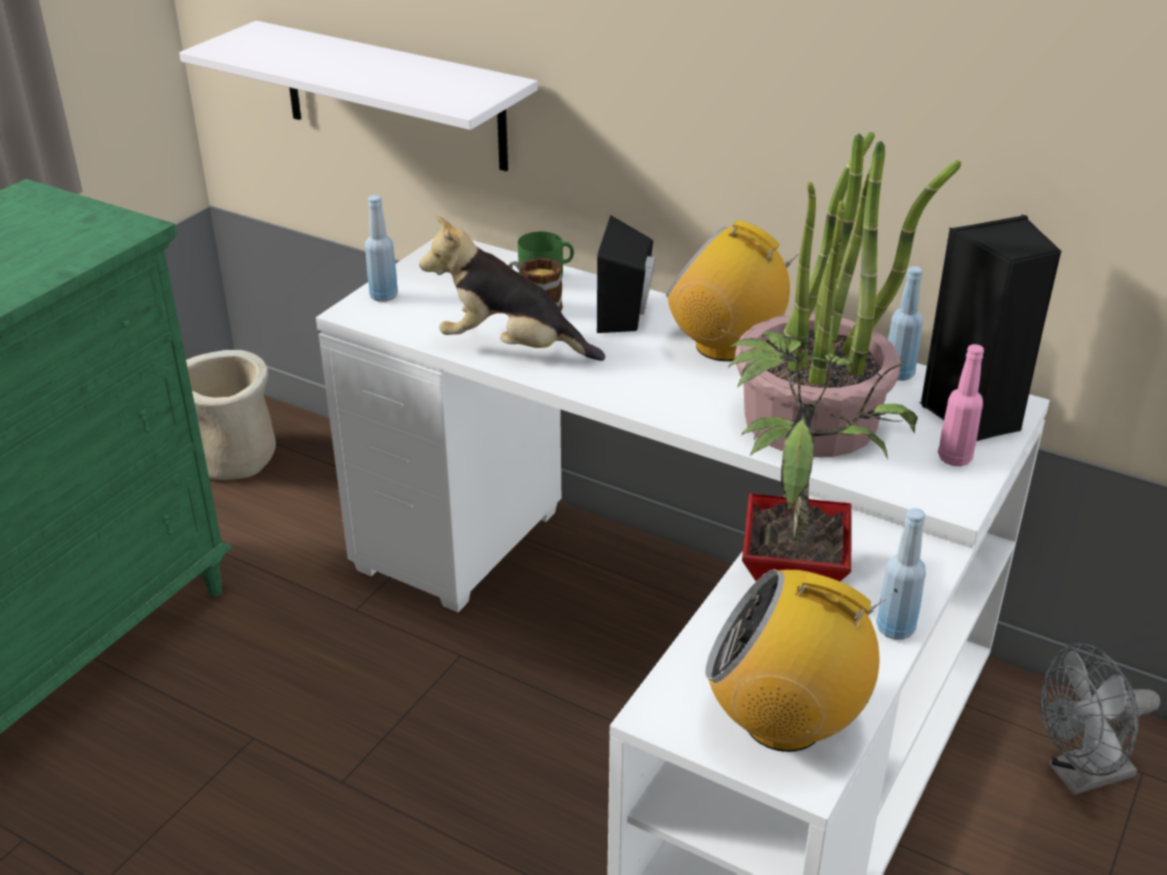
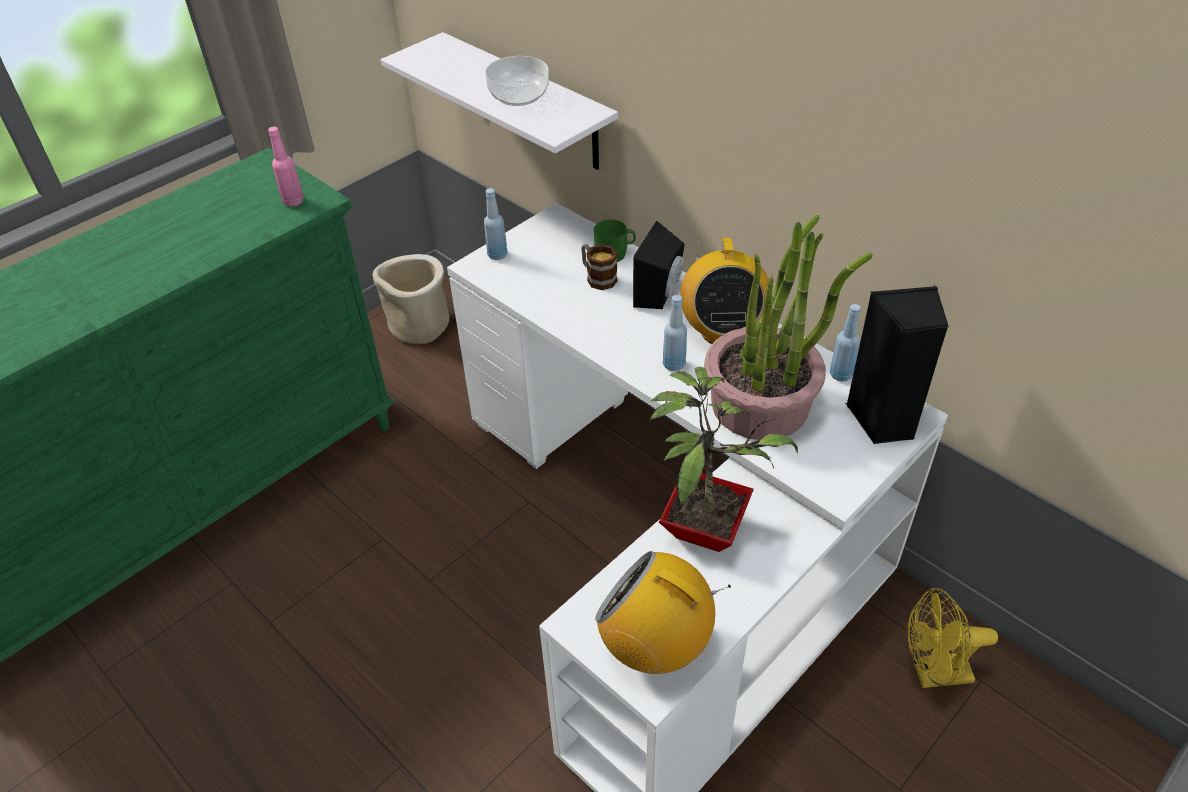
camera: 15 degrees right, 10 degrees up
plush toy [419,216,605,361] -> none
radio [666,220,800,361] -> radio turned 135 degrees counterclockwise [680,238,768,344]
blue bottle [876,508,926,640] -> blue bottle moved to [663,295,687,371]
pink bottle [938,344,984,466] -> pink bottle moved to [268,127,304,207]
grey fan [1040,643,1160,795] -> yellow fan [908,588,998,688]
none -> bowl [485,56,549,106]

